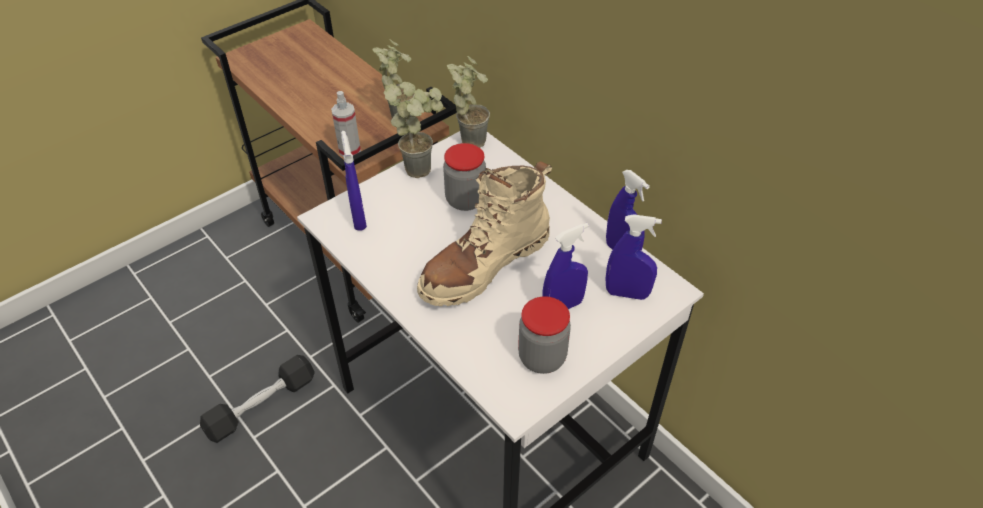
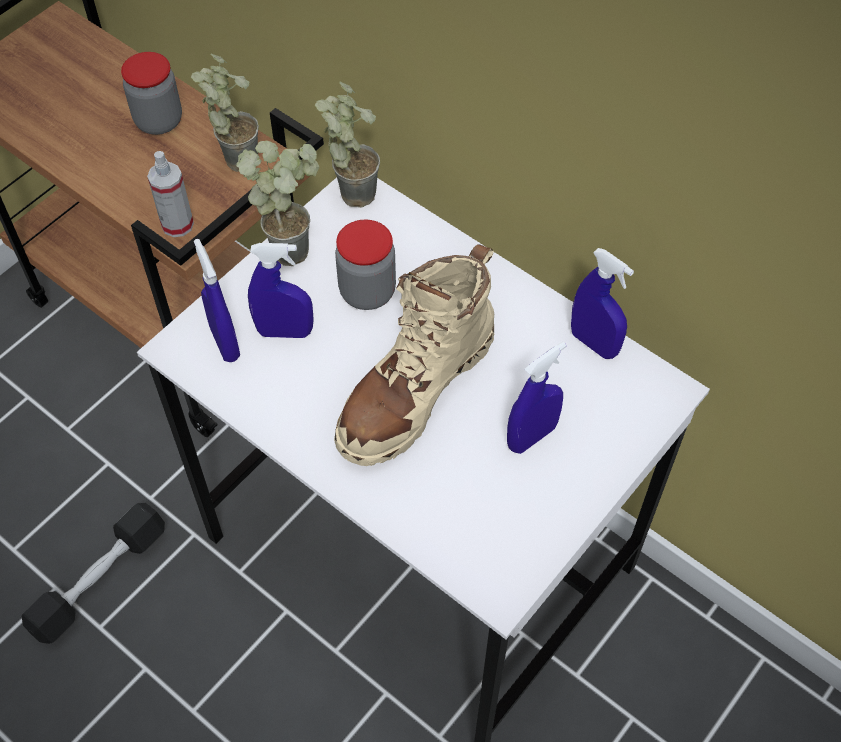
camera: 10 degrees left, 10 degrees up
jar [518,296,571,374] -> jar moved to [121,52,182,135]
blue spray bottle [606,214,662,300] -> blue spray bottle moved to [248,243,314,338]

